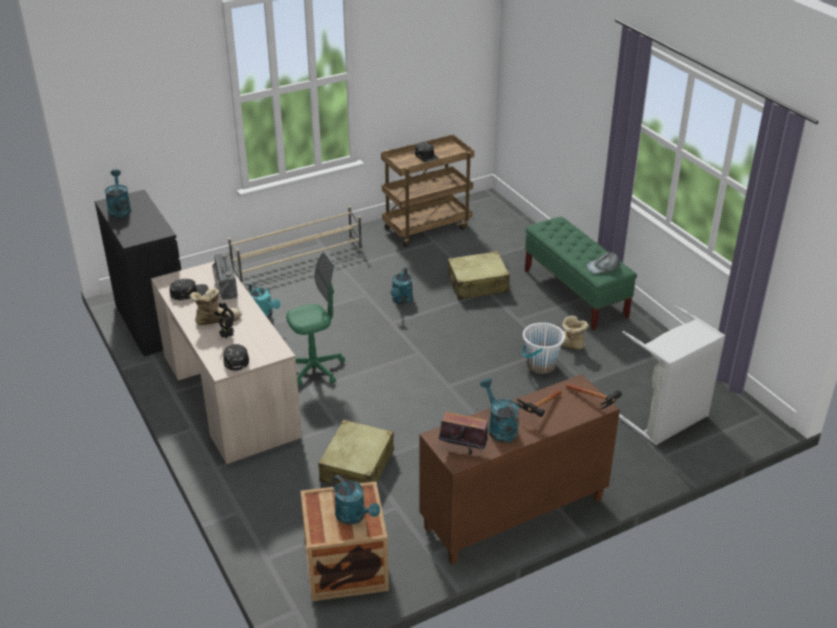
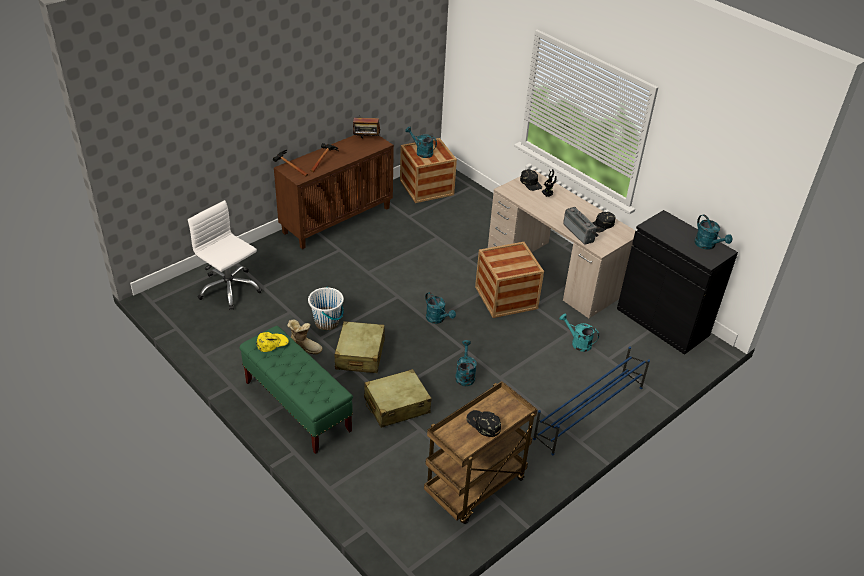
camera: 165 degrees right, 5 degrees up
boot [189,288,242,325] -> none
beige shoe rack [228,206,362,284] -> blue shoe rack [533,346,650,455]
green office chair [286,252,345,386] -> crate [475,242,544,318]
beige suitcase [318,420,394,485] -> beige suitcase moved to [334,321,385,373]
turquoise watering can [480,379,519,443] -> turquoise watering can moved to [425,292,456,324]
grey cap [586,252,620,274] -> yellow cap [256,332,289,352]
grey laundry basket [619,306,725,445] -> white office chair [188,200,262,310]

